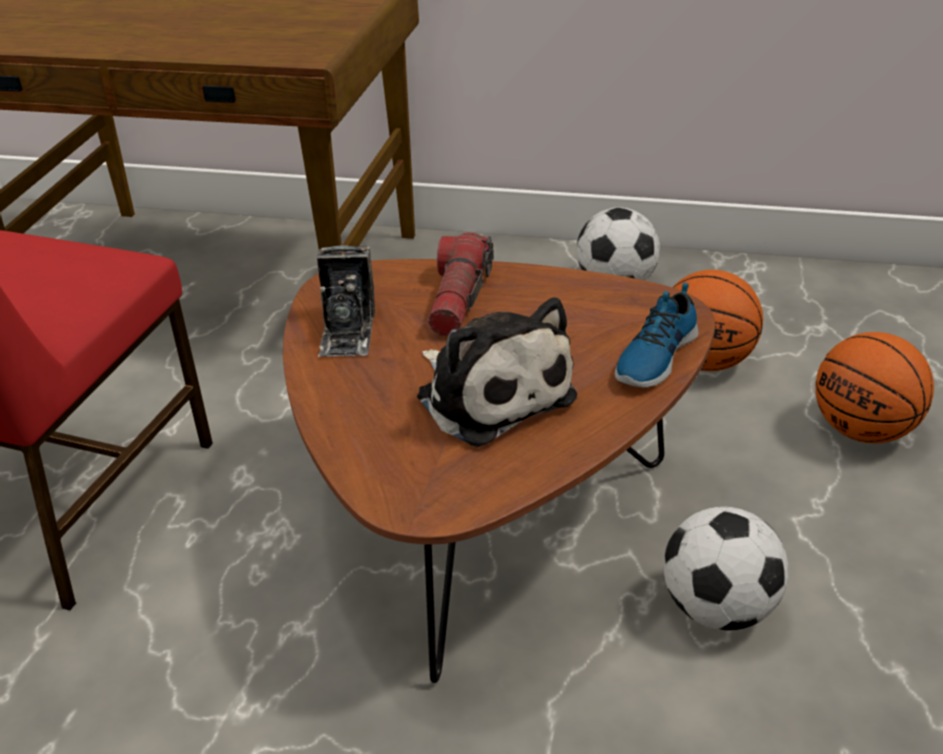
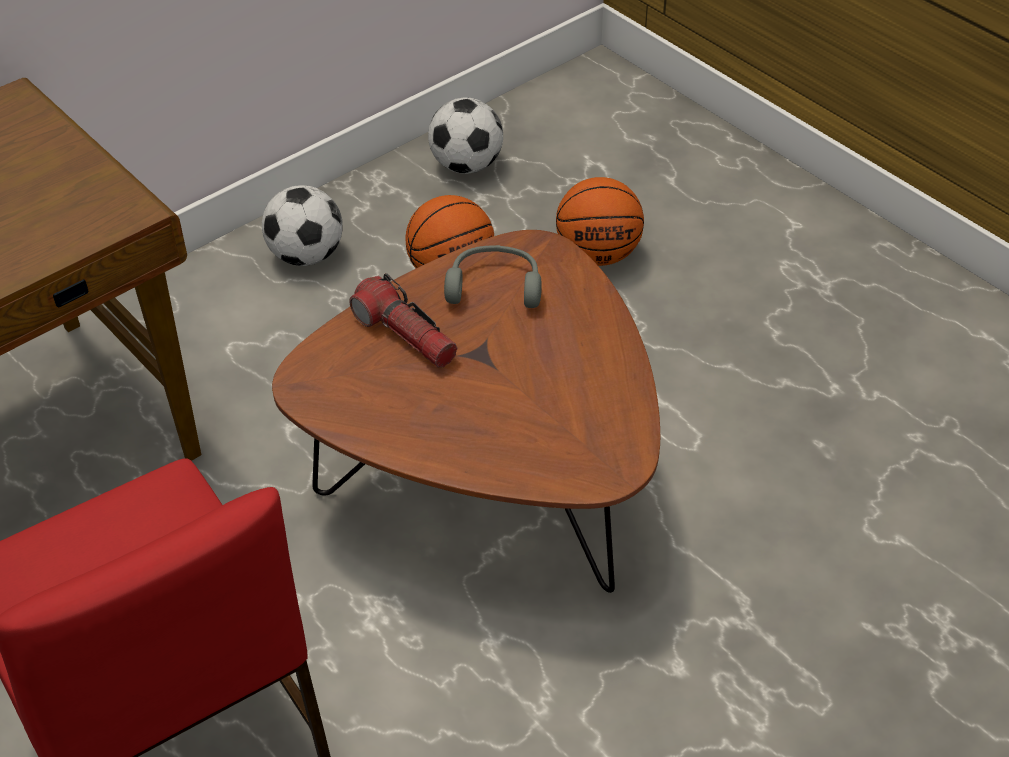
camera: 55 degrees left, 10 degrees up
camera [317,245,375,357] -> none
plush toy [417,297,577,447] -> none
shoe [615,283,699,387] -> none
football [664,507,789,630] -> football moved to [428,98,503,174]
none -> grey headphones [444,245,542,308]

